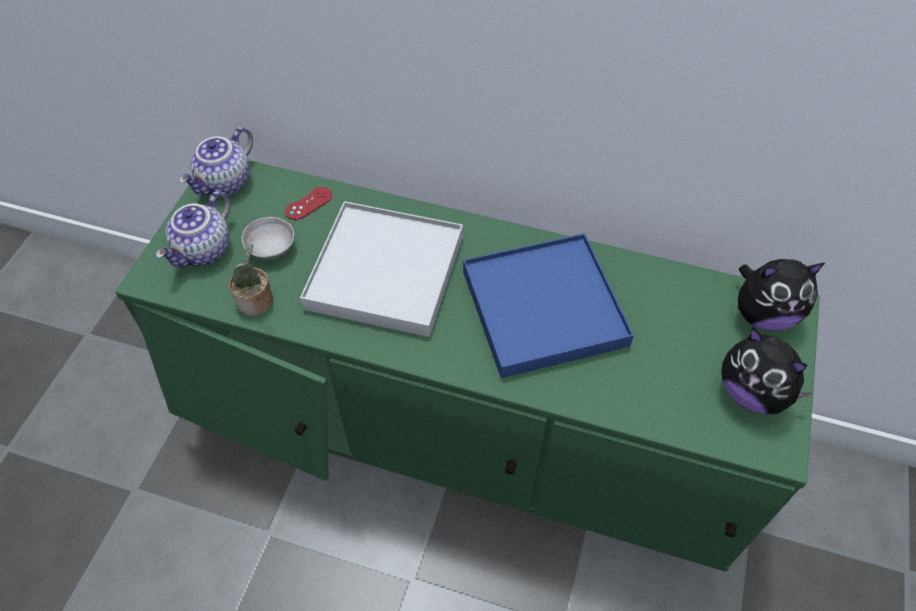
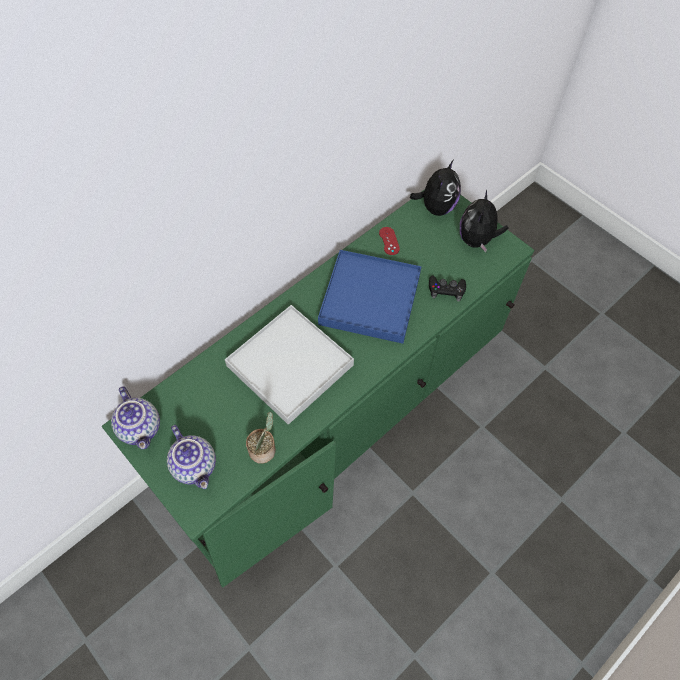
camera: 60 degrees left, 5 degrees up
grey bowl [241,217,294,260] -> none
red game controller [285,187,332,220] -> red game controller moved to [379,227,400,255]
plush toy [721,327,813,415] -> plush toy turned 120 degrees clockwise [460,190,509,252]
none -> black game controller [429,275,466,301]

